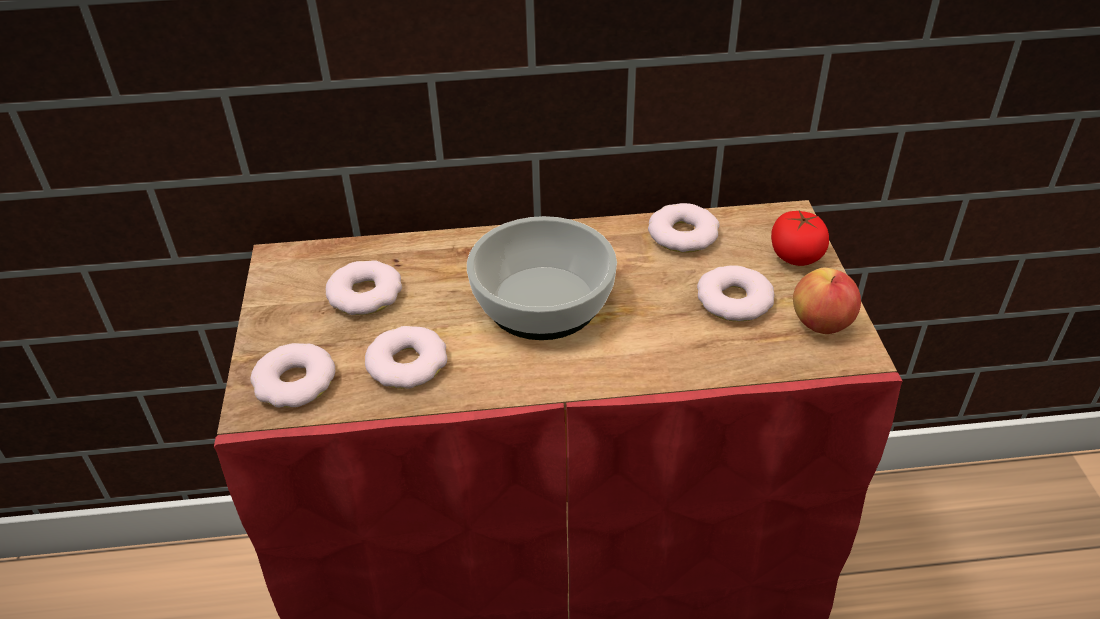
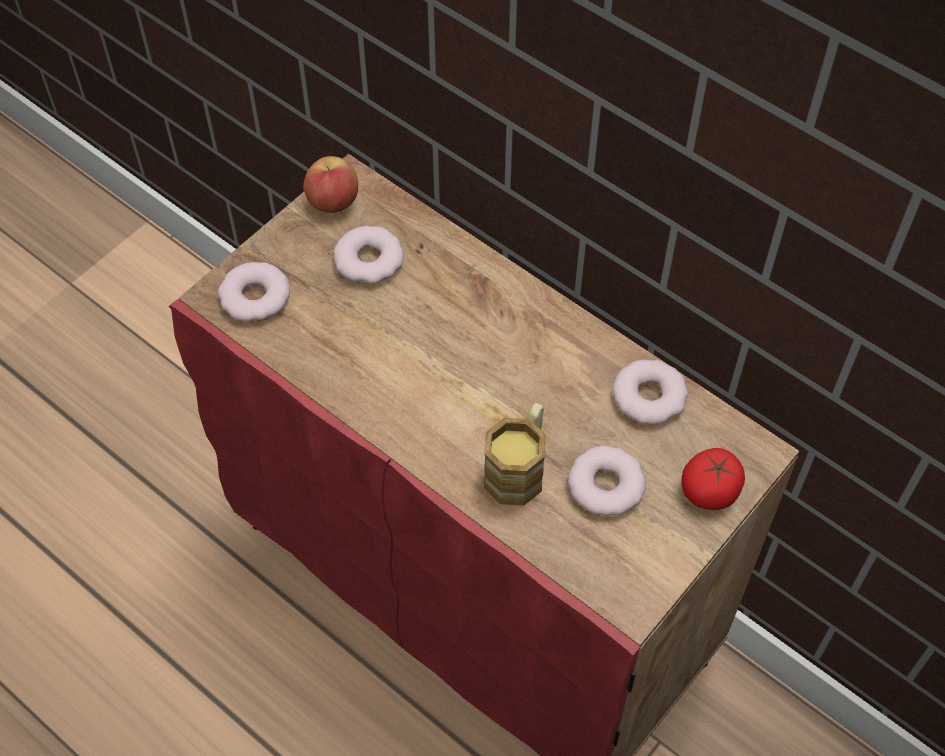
camera: 45 degrees right, 15 degrees up
donut [365,326,447,389] -> none
bowl [467,216,617,340] -> none
apple [793,268,861,334] -> apple moved to [303,156,358,213]
none -> mug [484,403,546,506]

